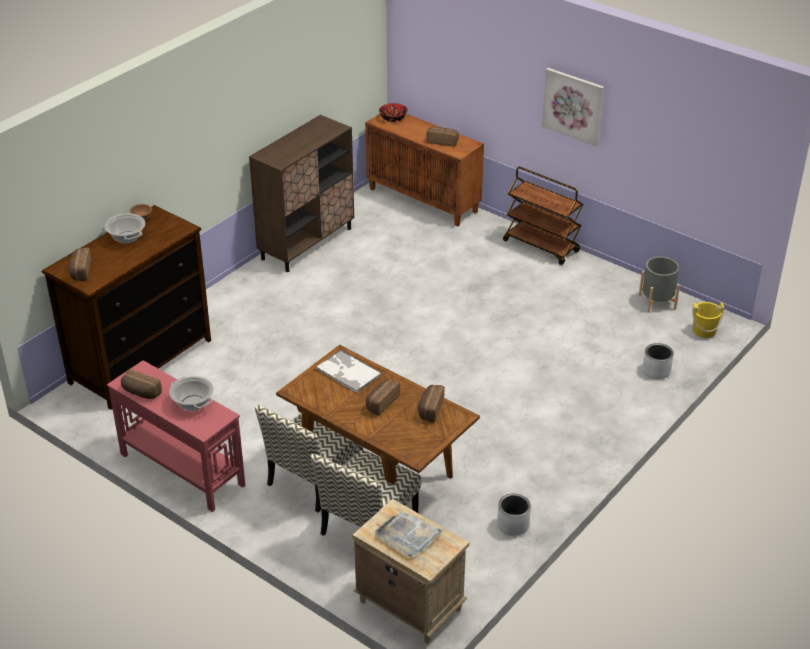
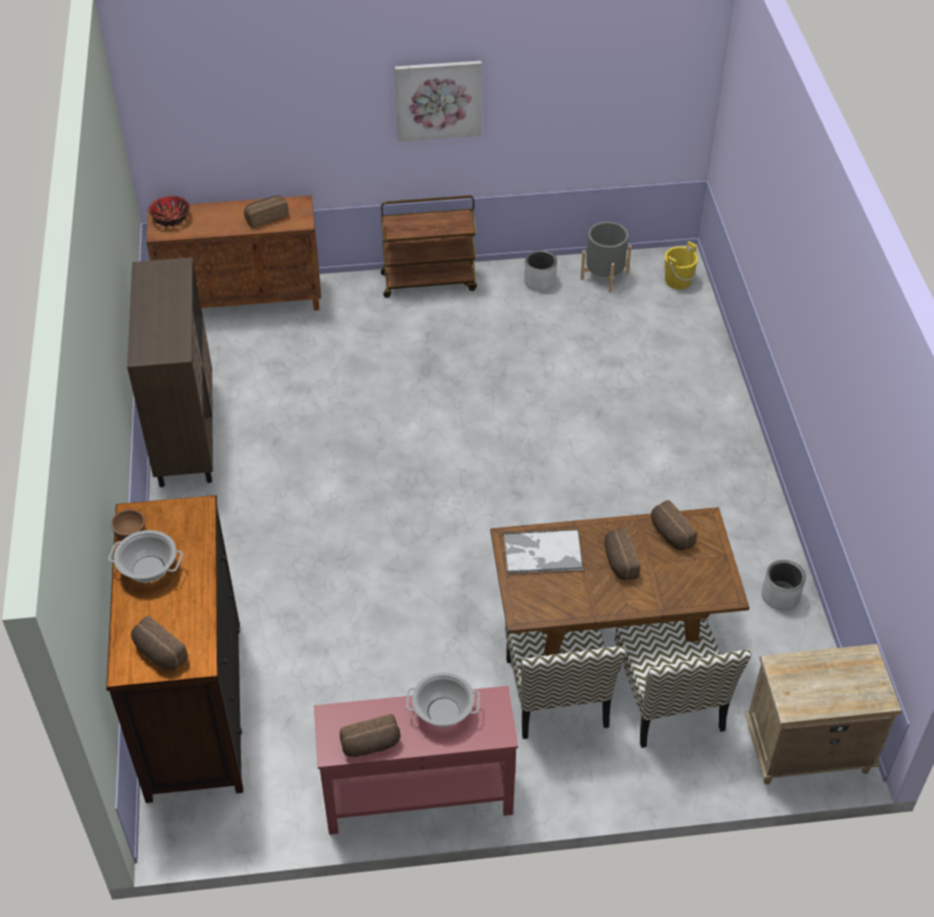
camera: 45 degrees left, 10 degrees up
grey tray [375,512,444,556] -> none
grey planter [642,343,674,379] -> grey planter moved to [524,250,557,291]

